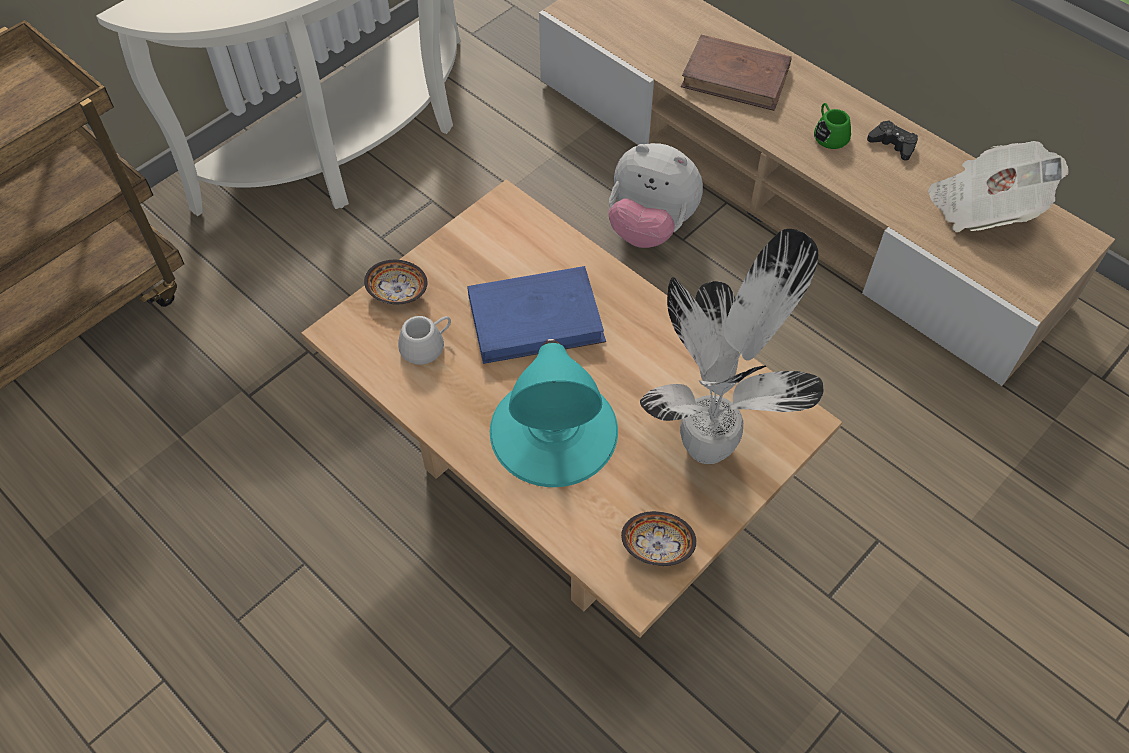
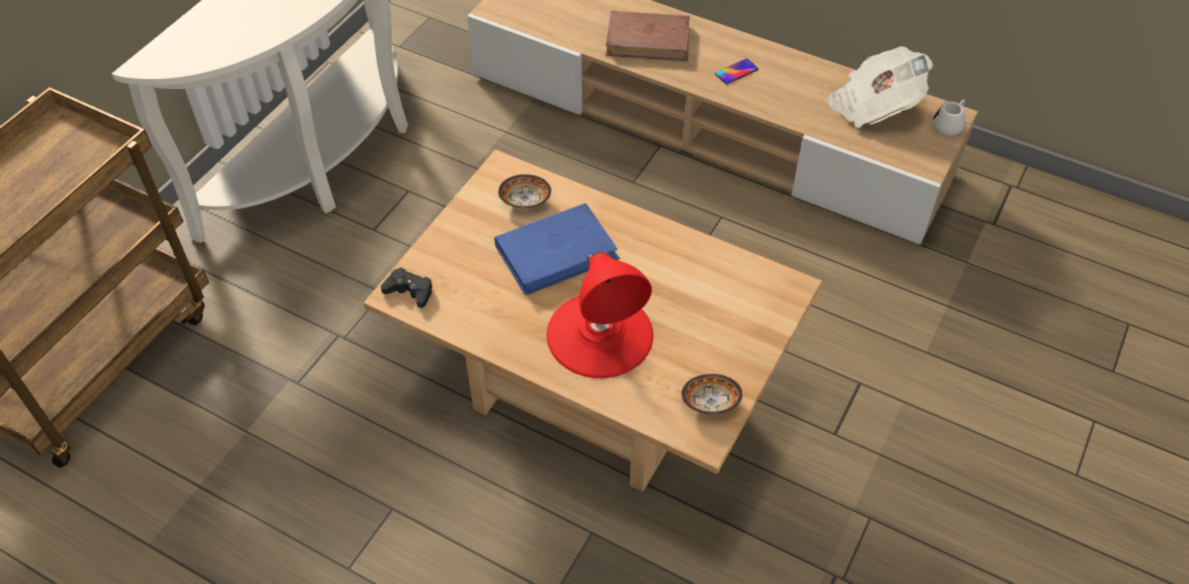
camera: 15 degrees left, 5 degrees down
bowl [364,260,427,304] -> bowl moved to [498,174,551,208]
white mug [398,316,451,365] -> white mug moved to [932,100,965,136]
turquoise table lamp [490,339,618,487] -> red table lamp [547,251,653,378]
plush toy [608,143,703,248] -> none
potted plant [640,229,823,464] -> none
green mug [814,103,851,149] -> phone [715,58,759,84]
black game controller [867,120,918,160] -> black game controller moved to [381,267,432,308]

